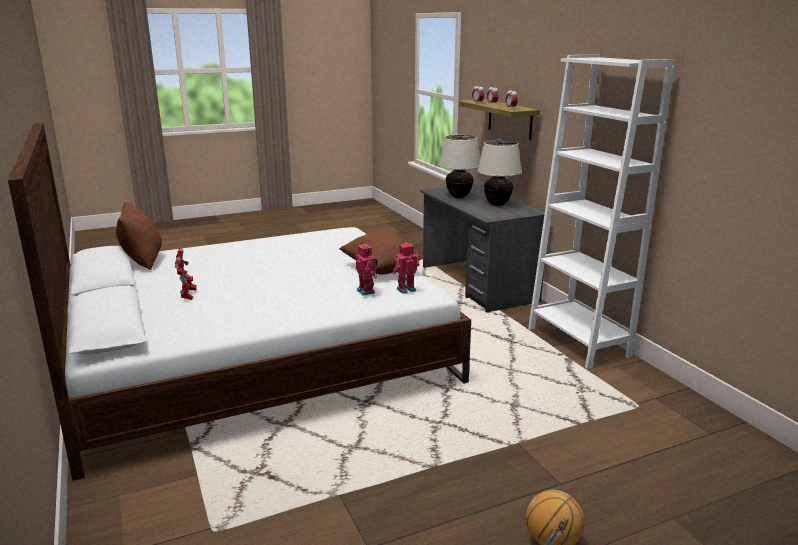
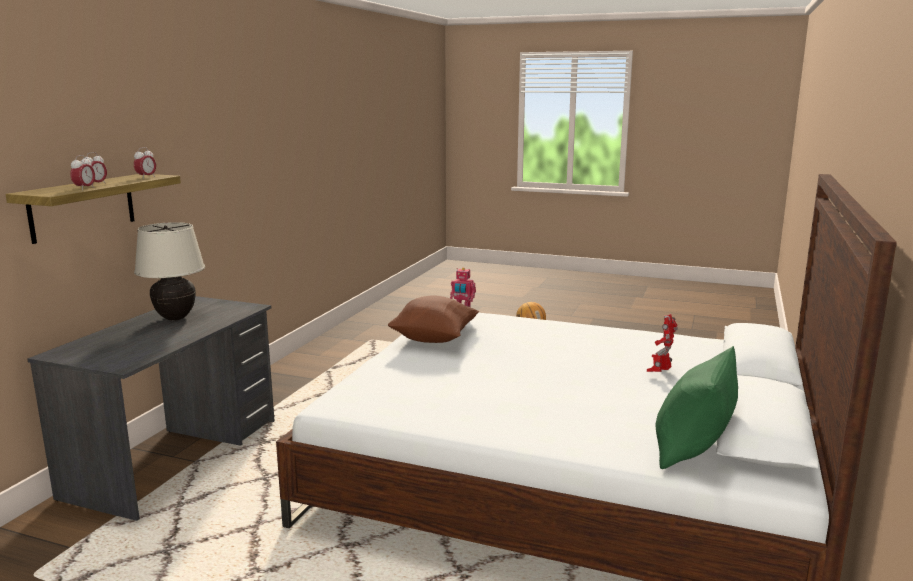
camera: 135 degrees left, 5 degrees down
brown pillow [116,201,162,270] -> green pillow [656,346,738,469]
toy robot [356,243,378,296] -> none
beige table lamp [439,135,480,198] -> none
white bookcase [528,54,675,369] -> none

